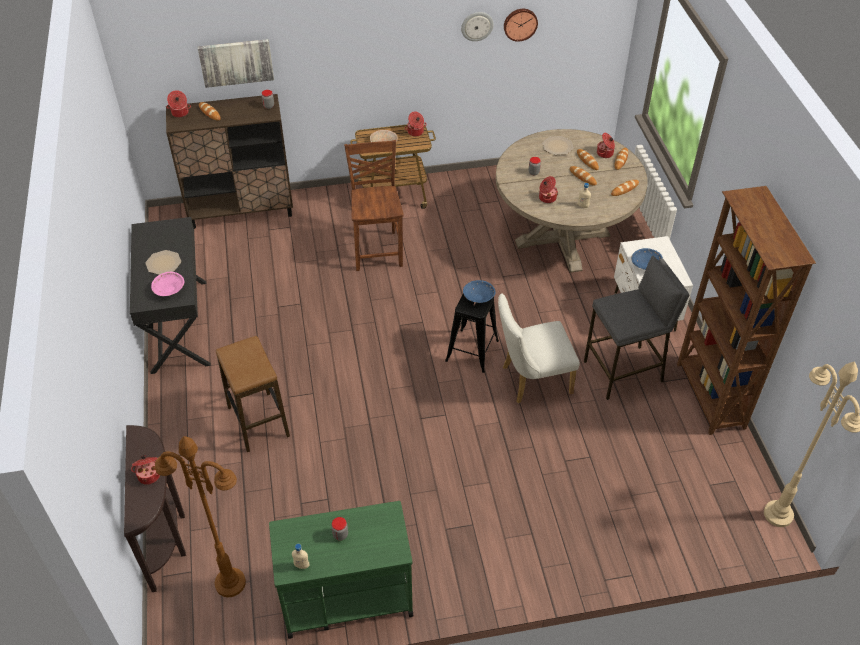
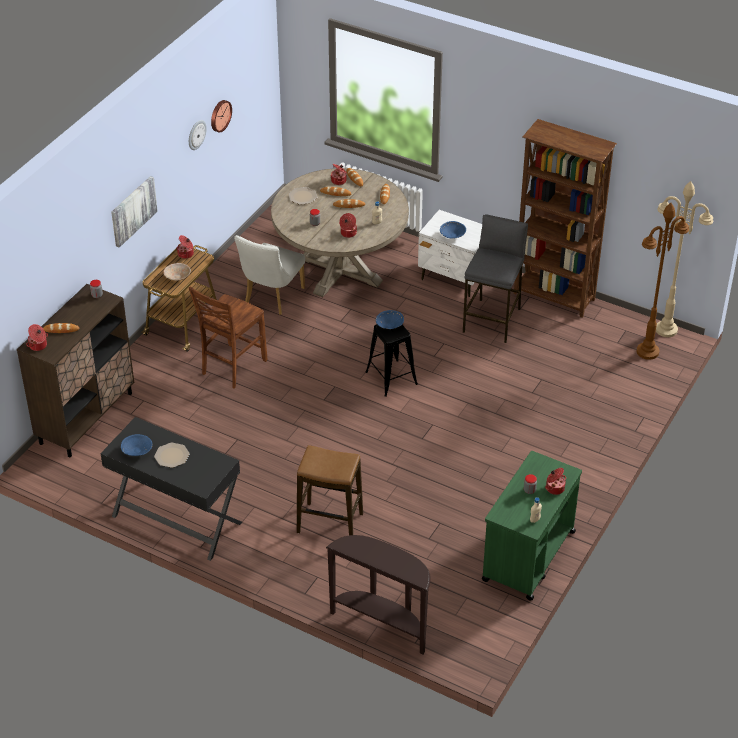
camera: 50 degrees left, 5 degrees down
cooking pot [131,455,160,485] -> cooking pot moved to [545,468,566,495]
pink bowl [151,272,184,296] -> none
brown floor lamp [155,436,246,597] -> brown floor lamp moved to [637,203,689,360]
picture [198,39,274,88] -> picture moved to [111,176,158,248]
brown chair [344,140,404,271] -> brown chair turned 90 degrees counterclockwise [189,286,267,389]
white chair [498,293,580,404] -> white chair moved to [234,235,305,315]
none -> blue bowl [121,434,153,456]

